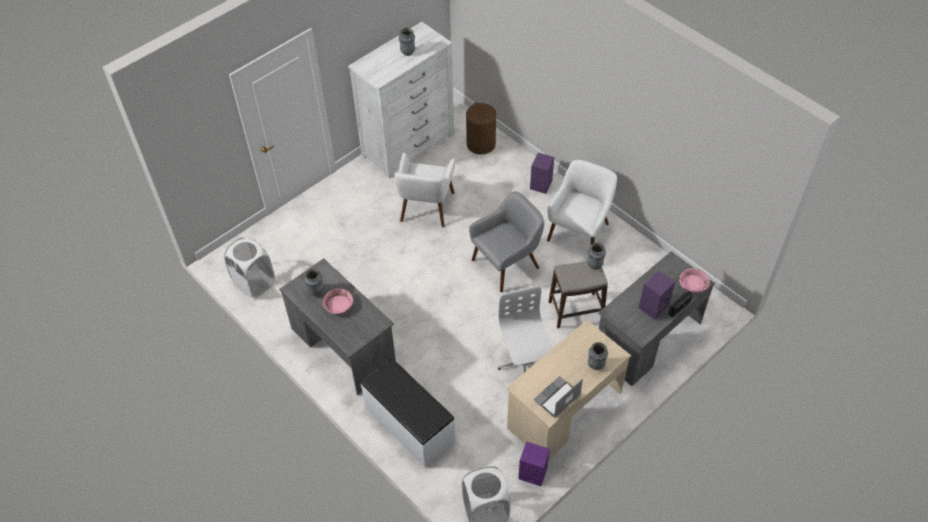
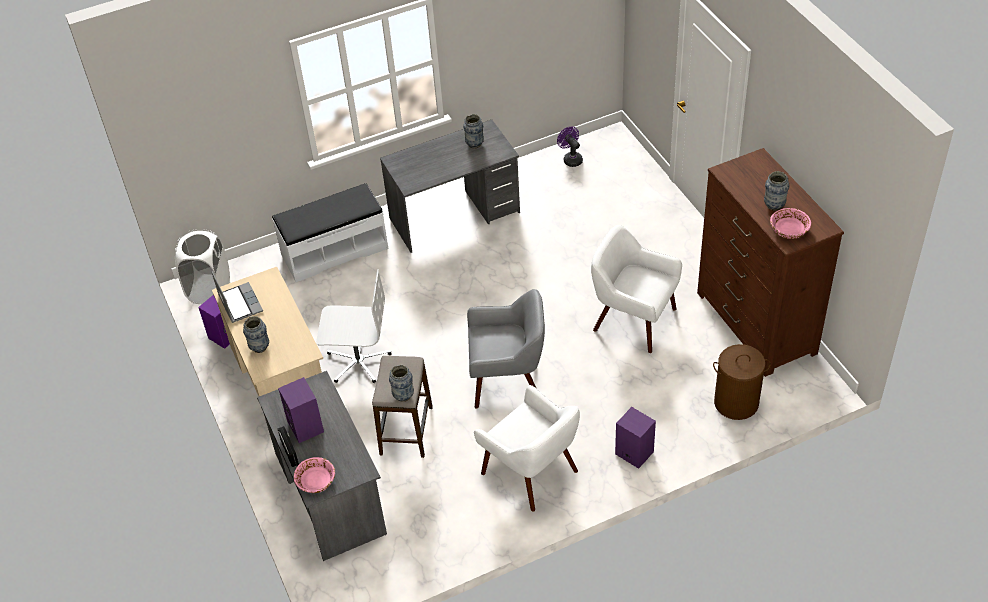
camera: 110 degrees right, 5 degrees down
white laundry basket [224,237,275,297] -> purple fan [557,126,583,167]
pink bowl [323,289,353,315] -> pink bowl moved to [770,208,811,239]
white dresser [348,22,454,179] -> brown dresser [697,148,844,377]
grey armchair [469,191,544,292] -> grey armchair turned 75 degrees counterclockwise [467,289,545,408]

